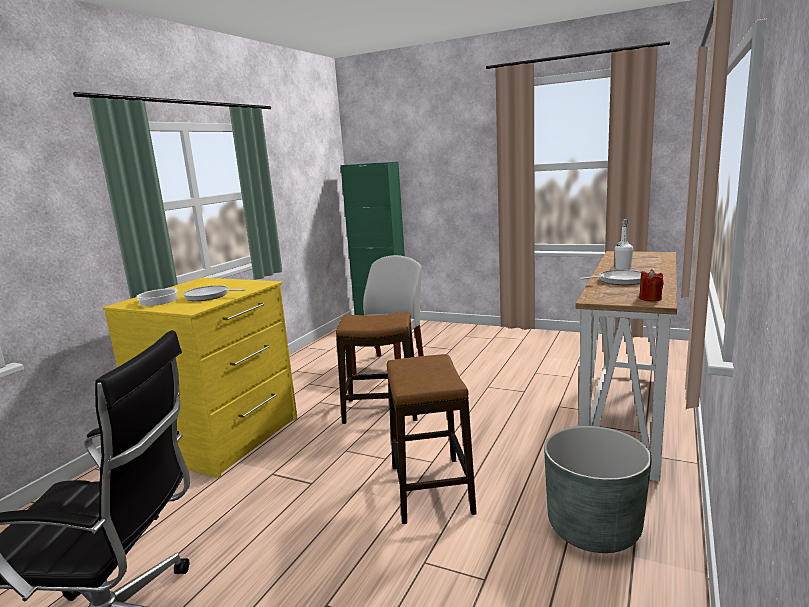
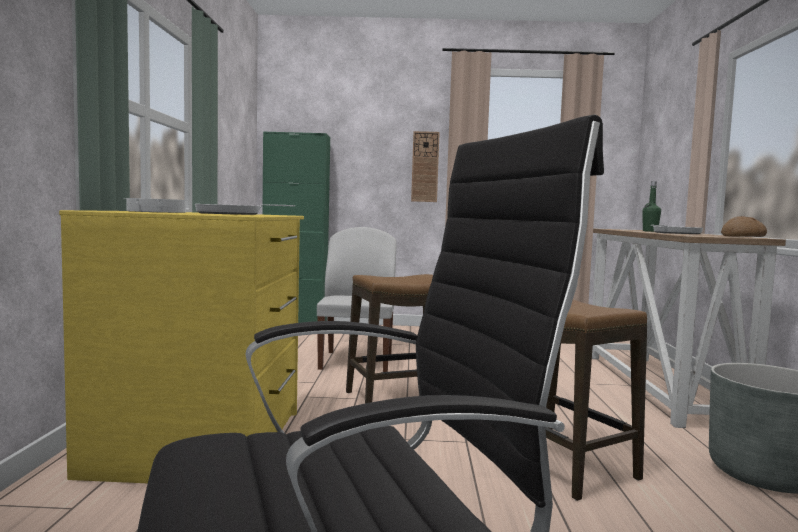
camera: 25 degrees left, 10 degrees down
white bottle [615,219,633,270] -> green bottle [642,181,661,232]
red candle [639,269,664,302] -> bread [721,216,767,237]
none -> wall clock [411,131,440,202]

